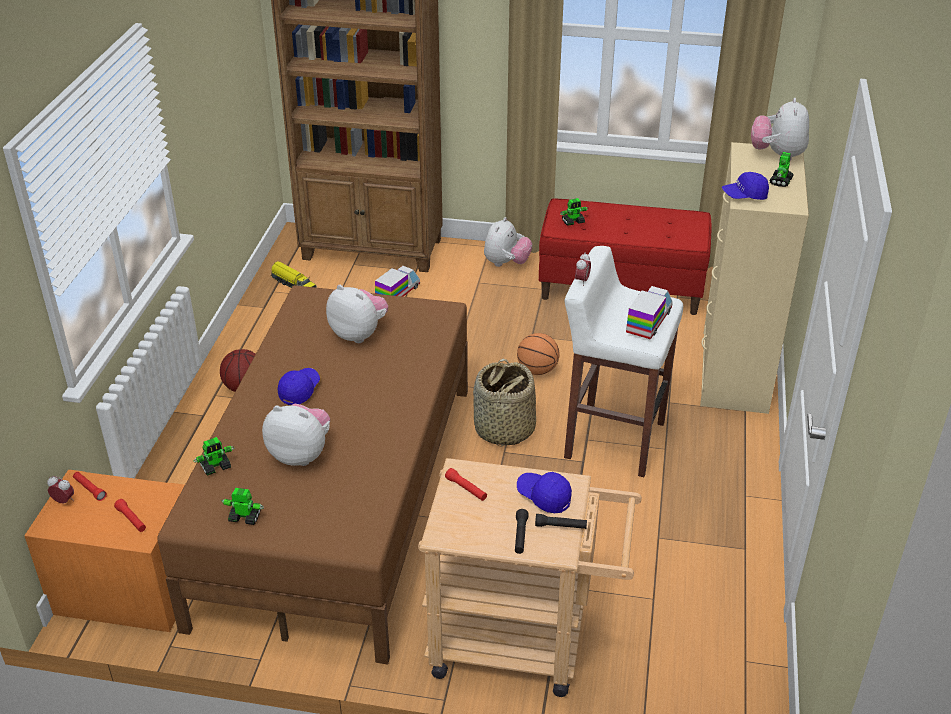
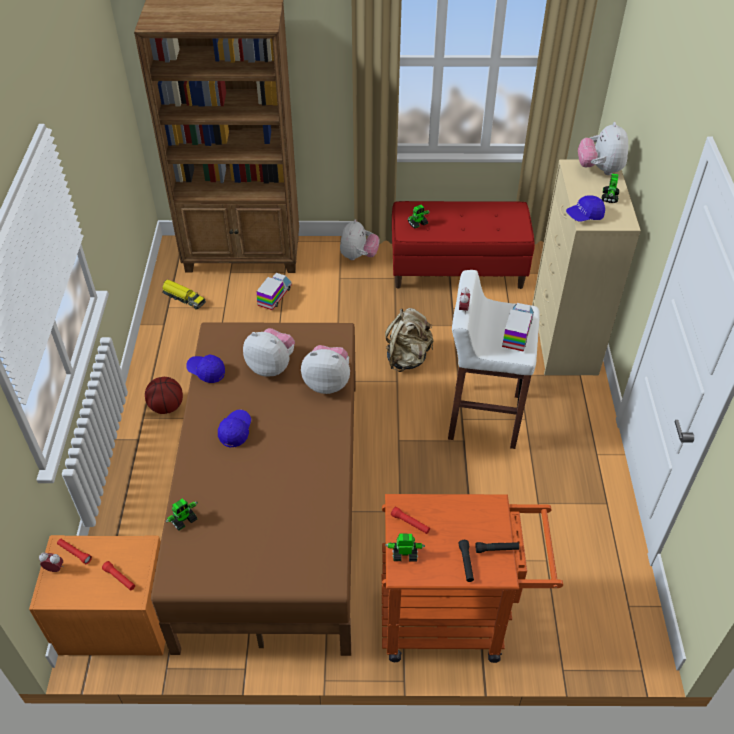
camera: 10 degrees left, 10 degrees up
toy robot [221,488,264,525] -> toy robot moved to [385,534,425,562]
plush toy [262,404,330,466] -> plush toy moved to [301,345,350,394]
beige cart [418,458,641,697] -> orange cart [382,494,563,663]
basket [473,359,536,447] -> none
basketball [517,333,560,375] -> beige backpack [385,308,434,372]
blue cap [517,472,572,513] -> blue cap moved to [186,354,225,383]

